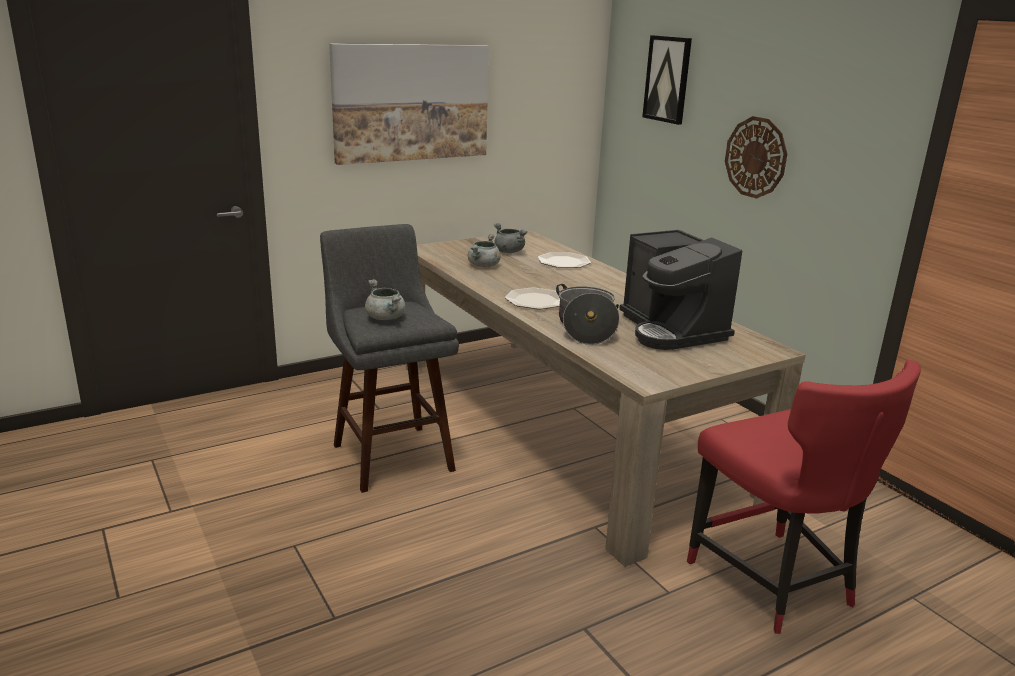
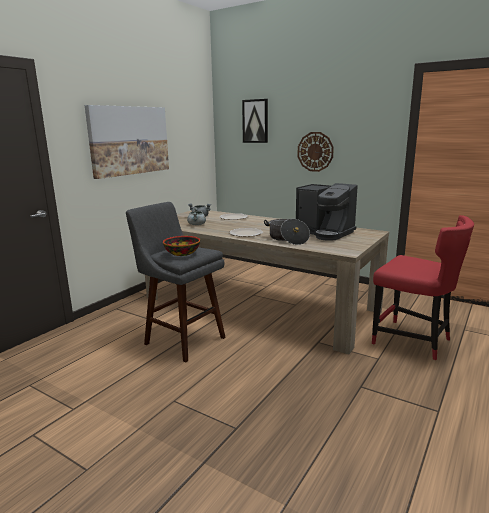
camera: 25 degrees left, 5 degrees down
grey cooking pot [365,279,405,320] -> bowl [163,236,200,256]

